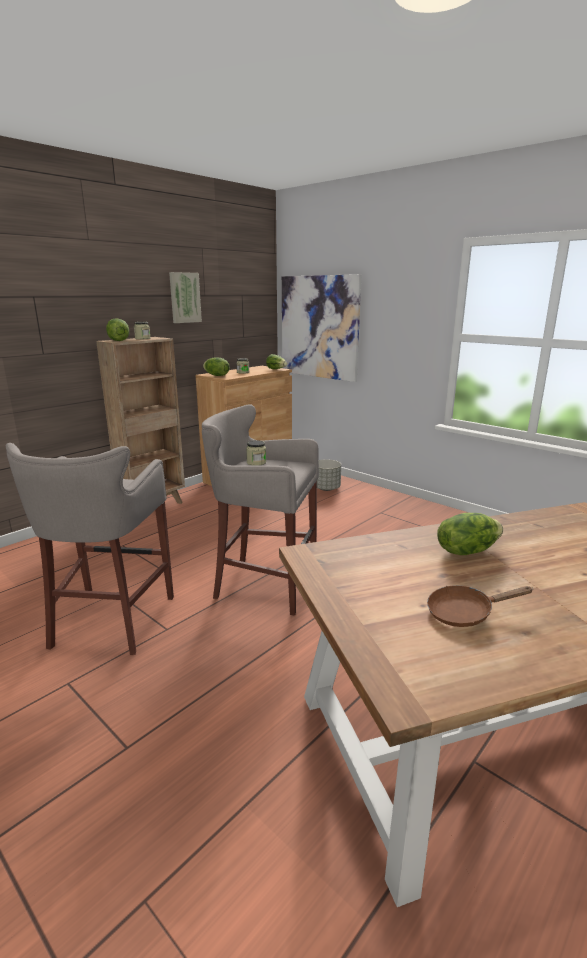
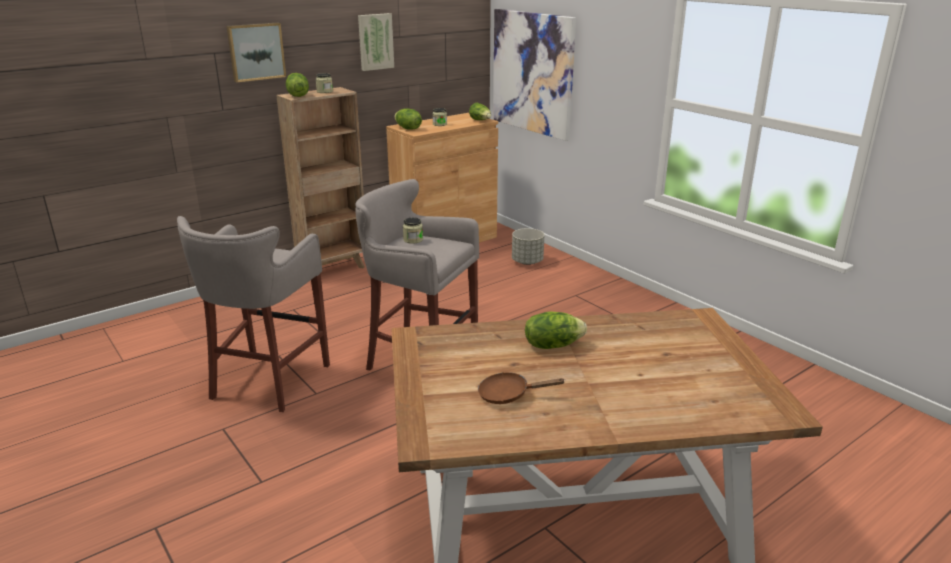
camera: 10 degrees right, 5 degrees up
none -> picture [226,23,286,82]

